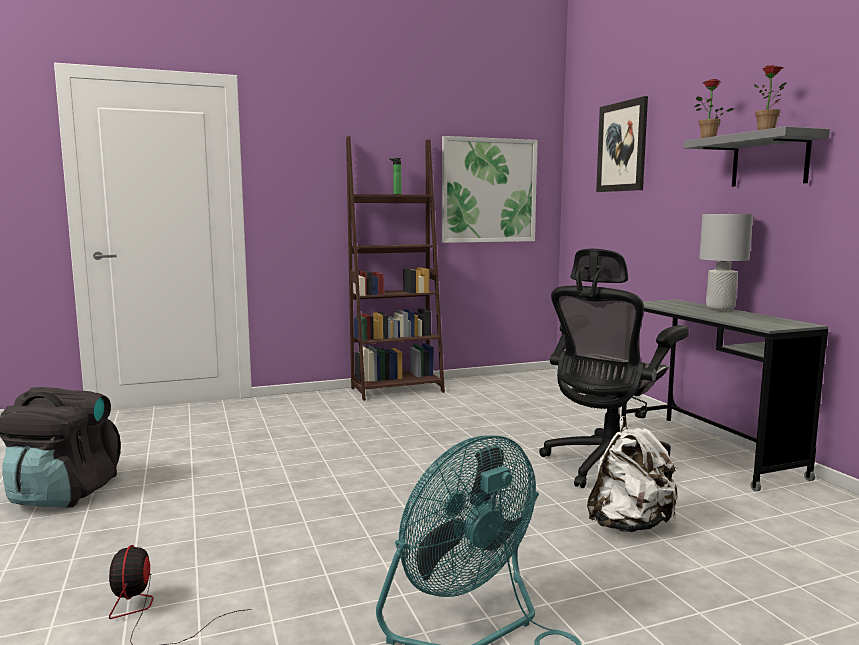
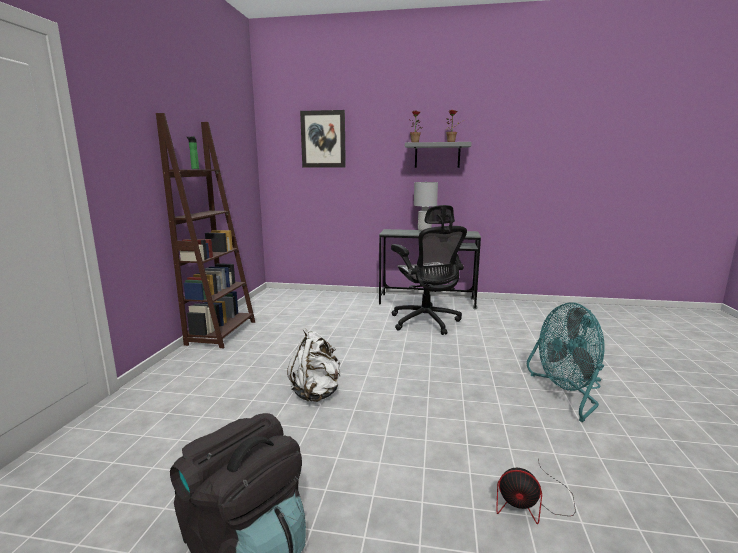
camera: 60 degrees left, 5 degrees up
picture [442,136,538,243] -> none
white backpack [587,416,678,532] -> white backpack moved to [287,328,341,402]

